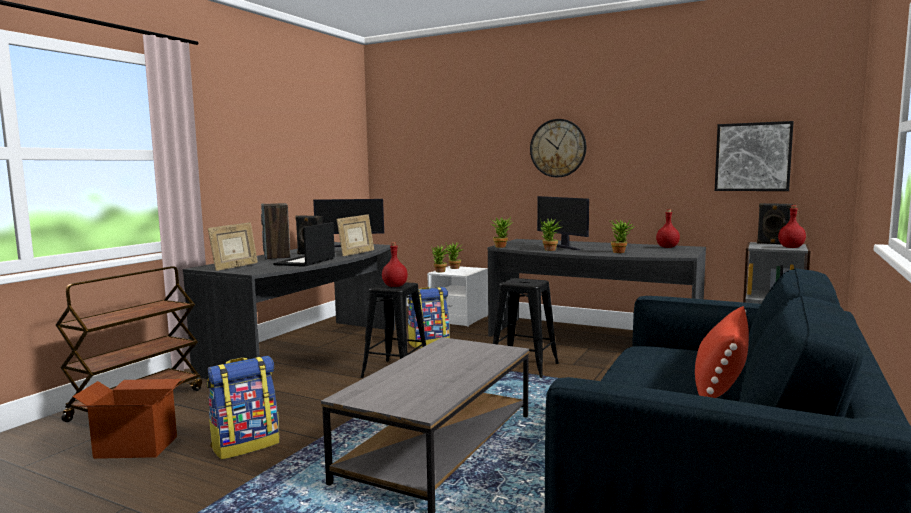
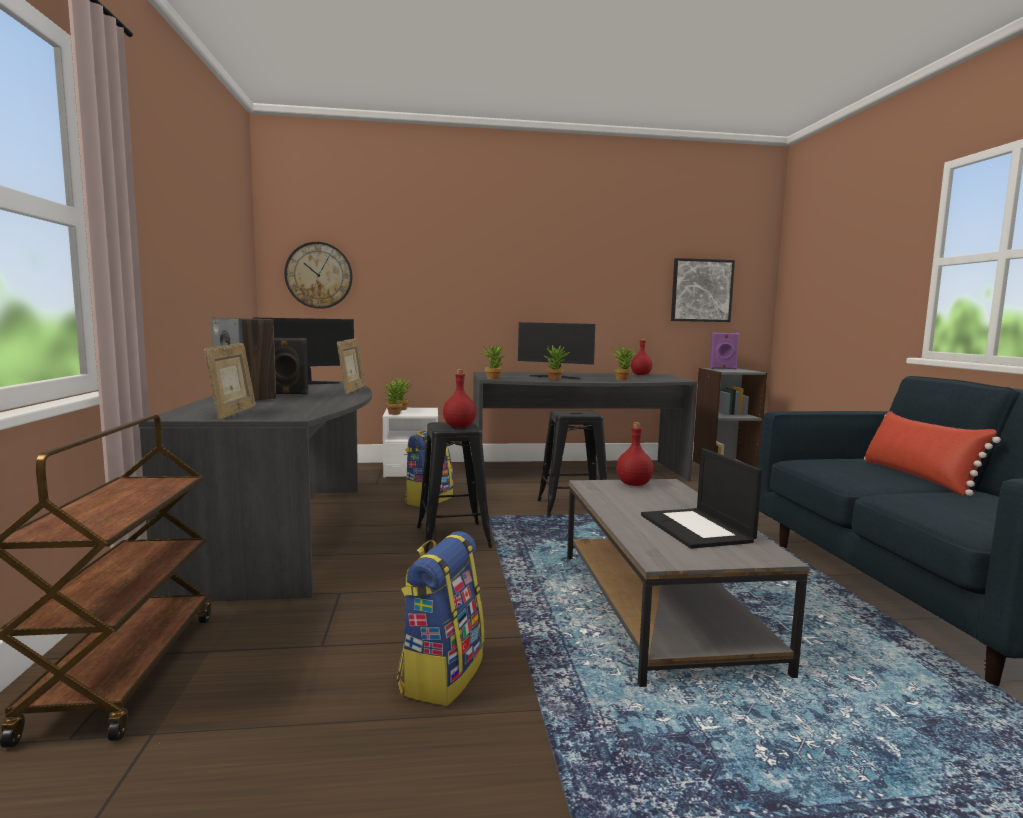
camera: 35 degrees left, 0 degrees up
cardboard box [72,379,183,459] -> none
laptop [273,222,335,267] -> laptop moved to [641,448,762,549]
wall clock [530,119,587,177] -> wall clock moved to [284,242,352,309]
black speaker [757,203,793,244] -> purple speaker [709,332,740,369]
red bottle [778,205,806,248] -> red bottle moved to [616,422,654,486]

